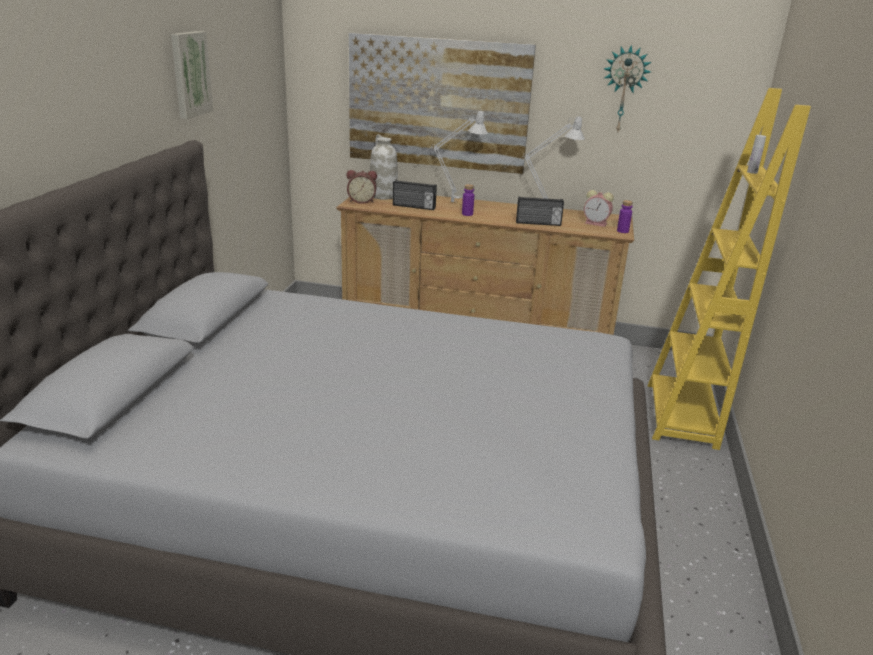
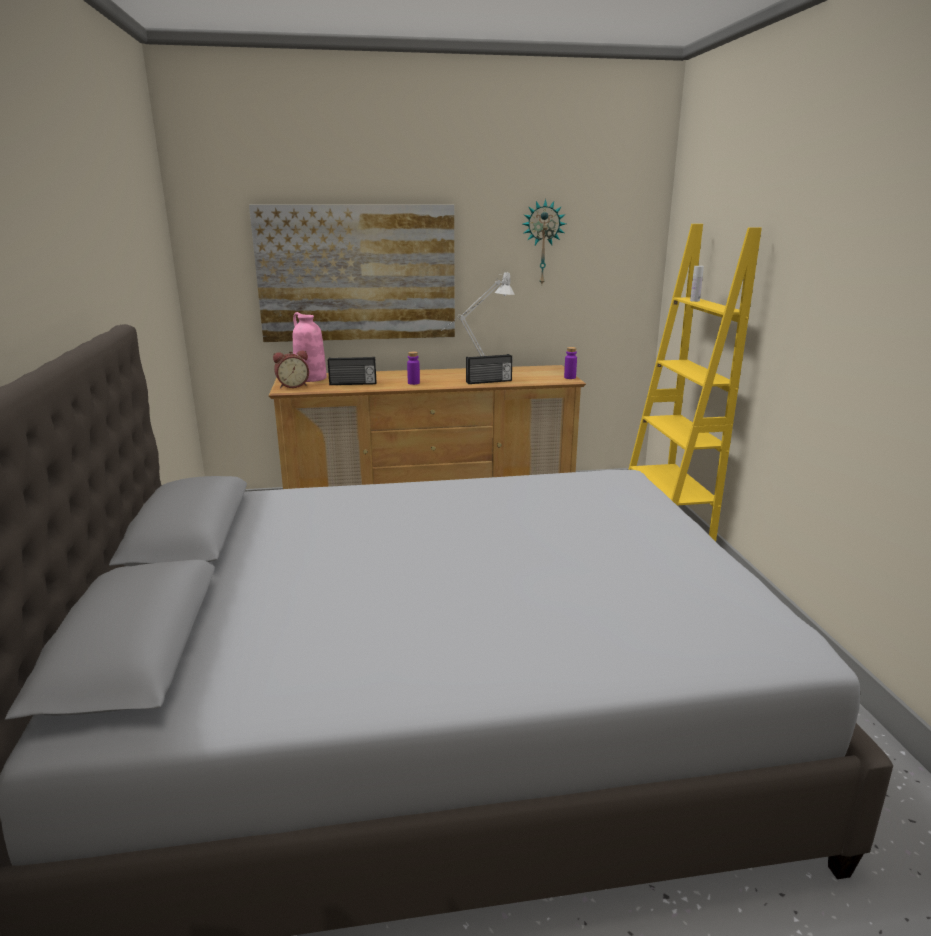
camera: 20 degrees left, 5 degrees down
picture [171,31,213,119] -> none
white vase [370,134,398,200] -> pink vase [293,312,327,382]
grey table lamp [417,111,488,202] -> none
alarm clock [584,190,614,227] -> none

